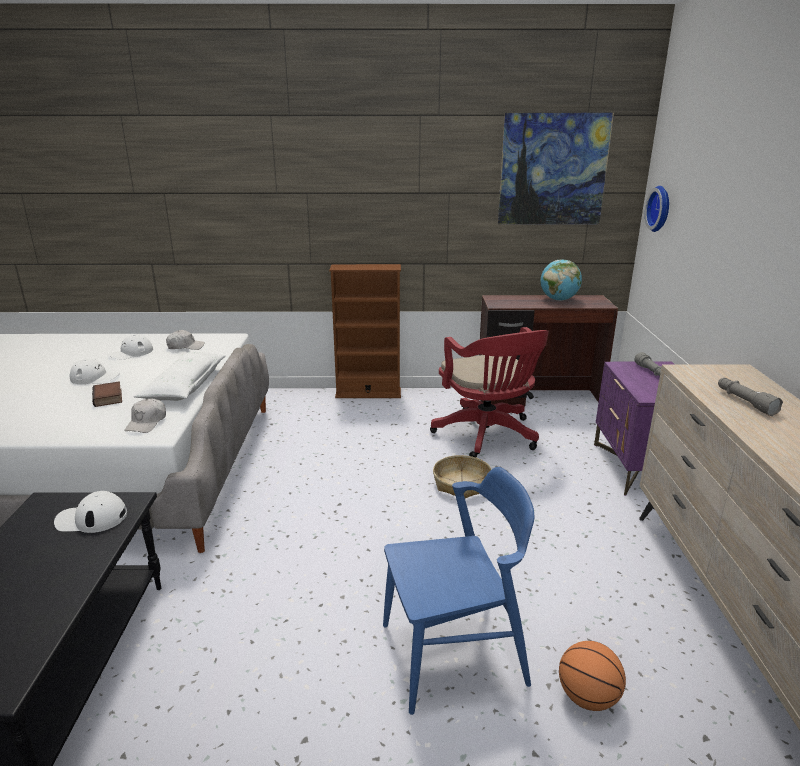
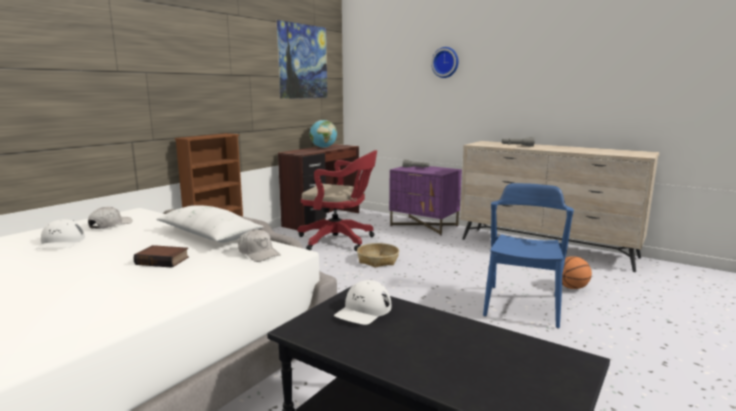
camera: 55 degrees left, 10 degrees down
white cap [70,359,120,384] -> none
wall clock [645,186,669,232] -> wall clock moved to [431,47,459,78]

